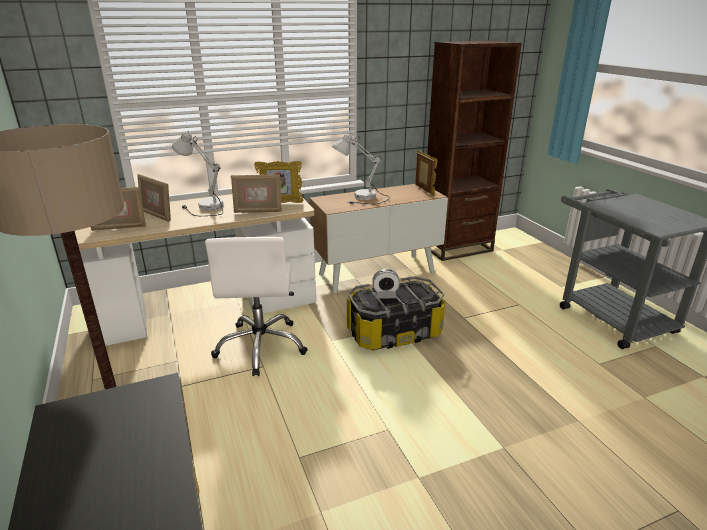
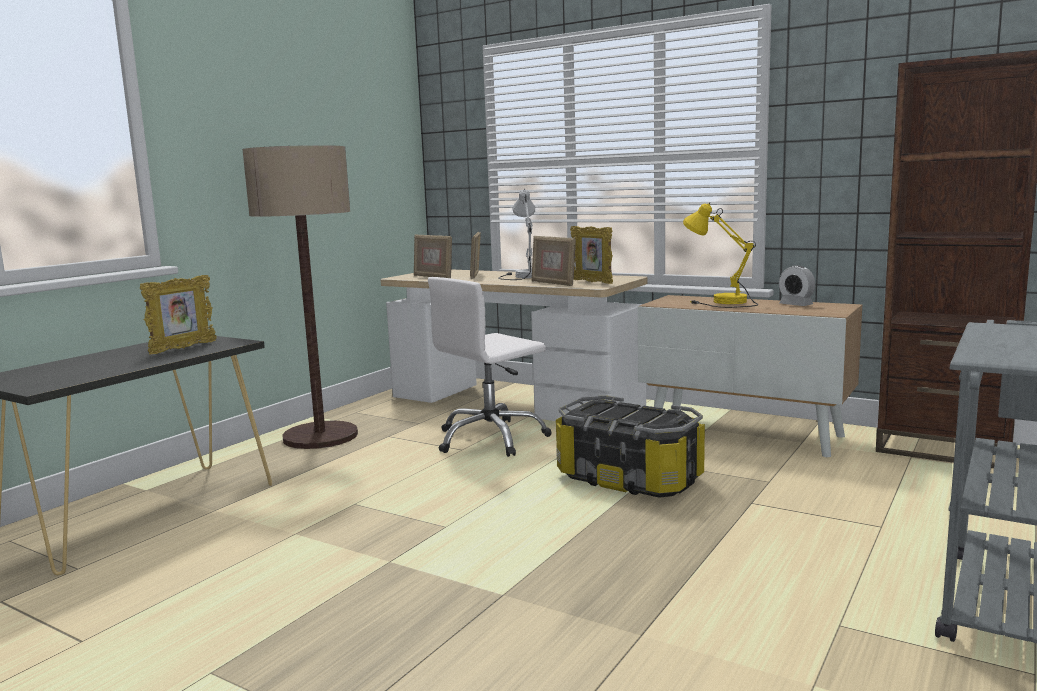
camera: 55 degrees right, 15 degrees down
white table lamp [332,133,390,204] -> yellow table lamp [683,203,758,308]
alarm clock [372,269,400,299] -> alarm clock moved to [779,265,815,306]
picture frame [415,150,438,196] -> picture frame moved to [140,275,217,355]

